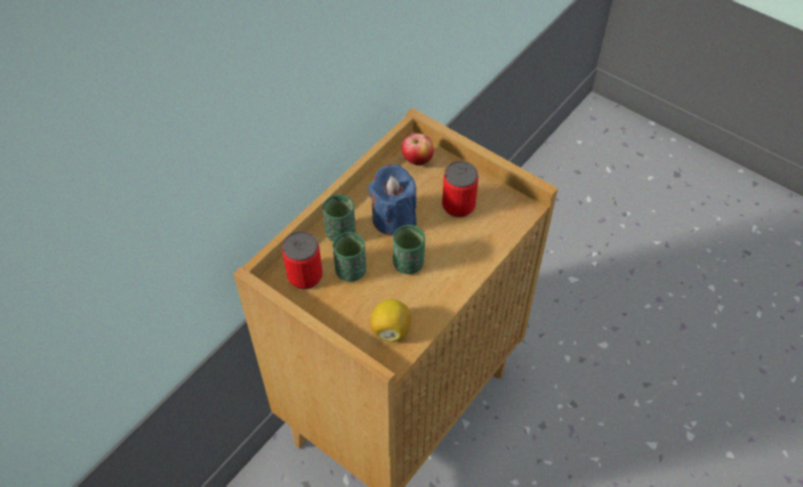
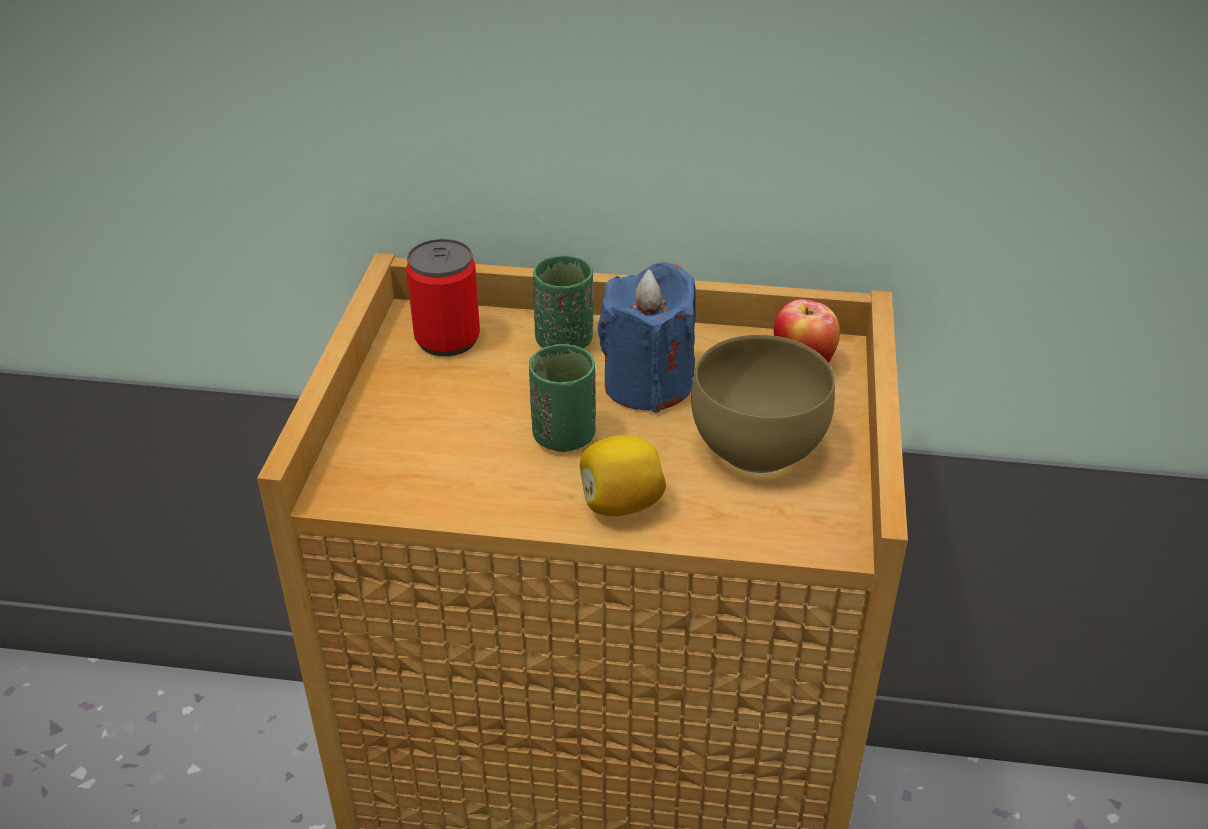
camera: 60 degrees right, 15 degrees down
green cup [333,232,366,282] -> none
lemon [370,299,411,342] -> lemon moved to [580,435,666,516]
can [442,161,478,217] -> brown bowl [691,335,835,473]

